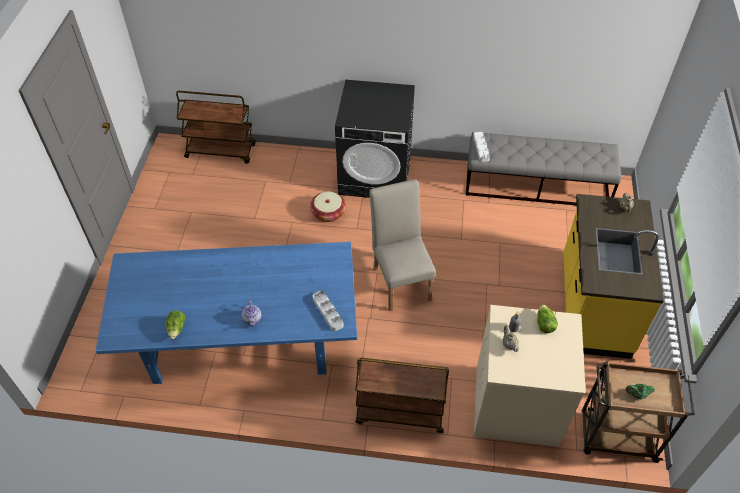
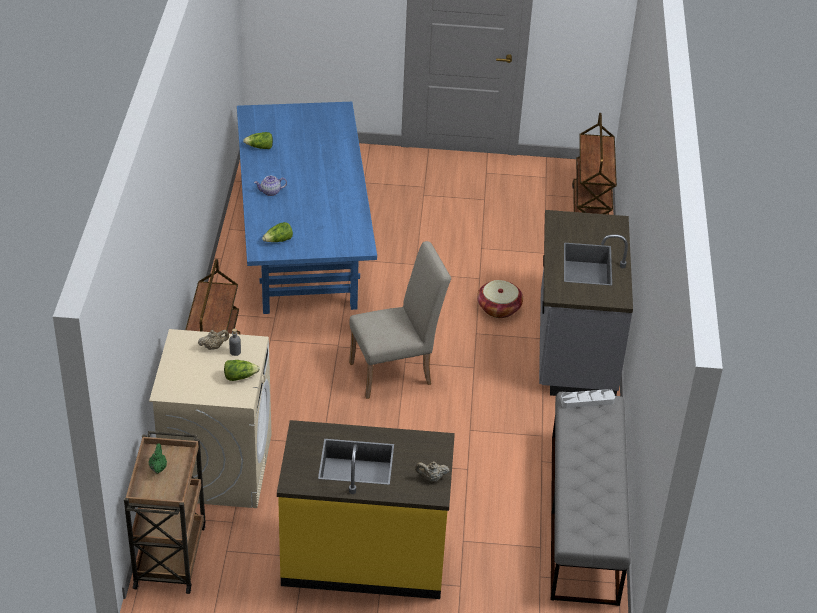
camera: 85 degrees right, 10 degrees down
grey tray [313,290,344,331] -> lettuce [262,222,293,242]
black washing machine [335,80,415,198] -> grey counter [539,210,633,396]

